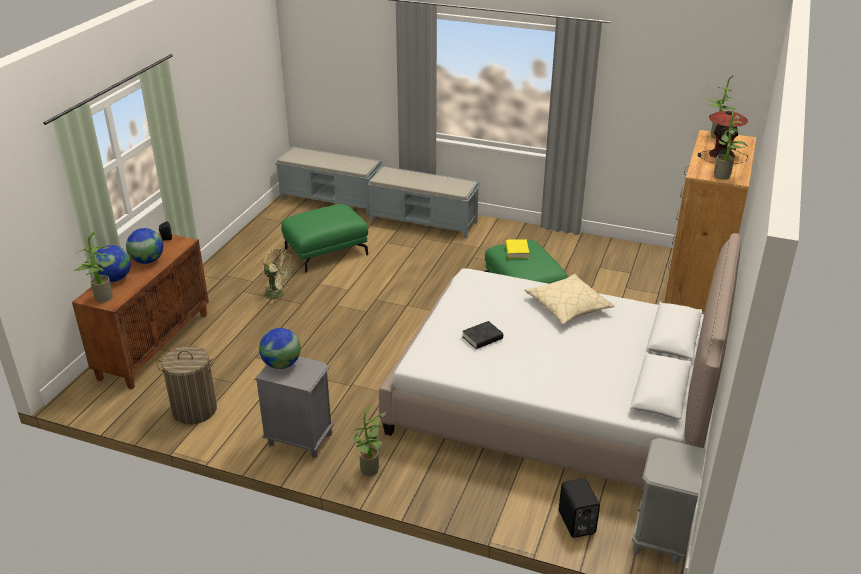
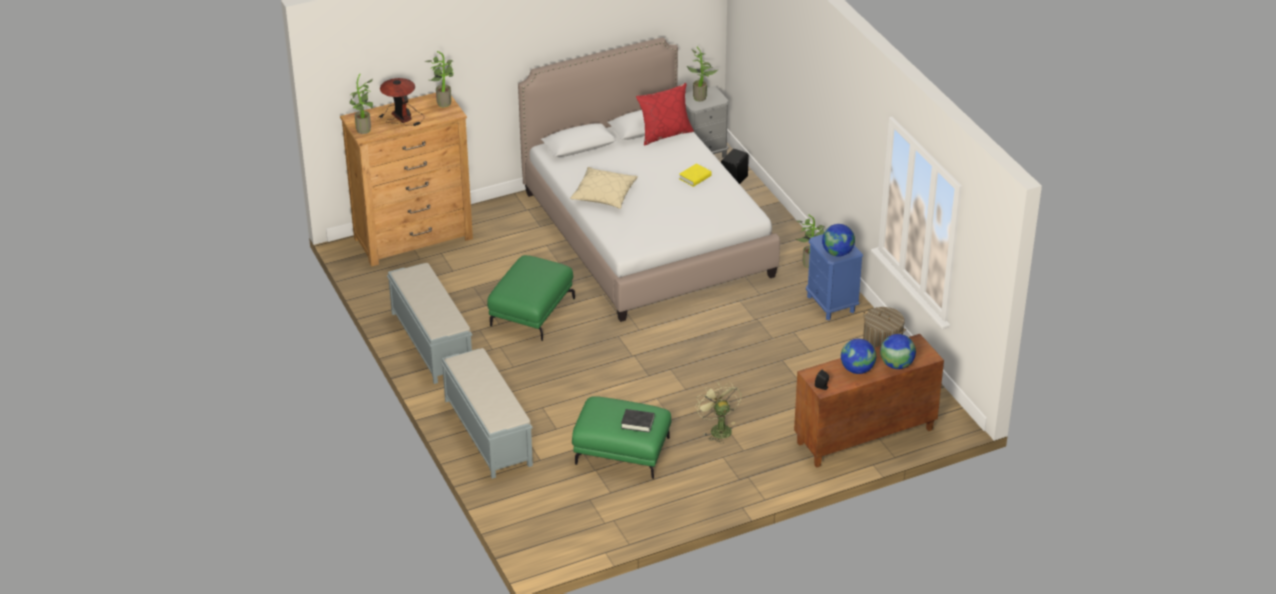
camera: 135 degrees left, 5 degrees up
potted plant [74,232,115,302] -> potted plant moved to [687,46,718,101]
grey nightstand [255,357,334,458] -> blue nightstand [806,234,863,320]
grey bench [275,146,383,215] -> grey bench moved to [387,263,472,384]
black book [462,321,503,349] -> black book moved to [621,409,655,433]
yellow book [506,239,529,258] -> yellow book moved to [679,163,712,187]
none -> red pillow [636,83,694,146]

